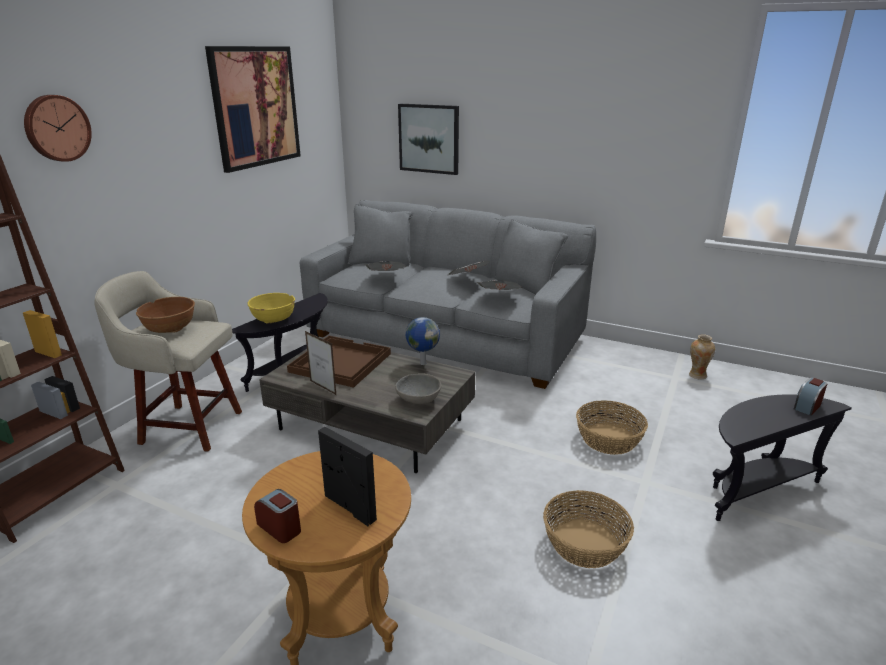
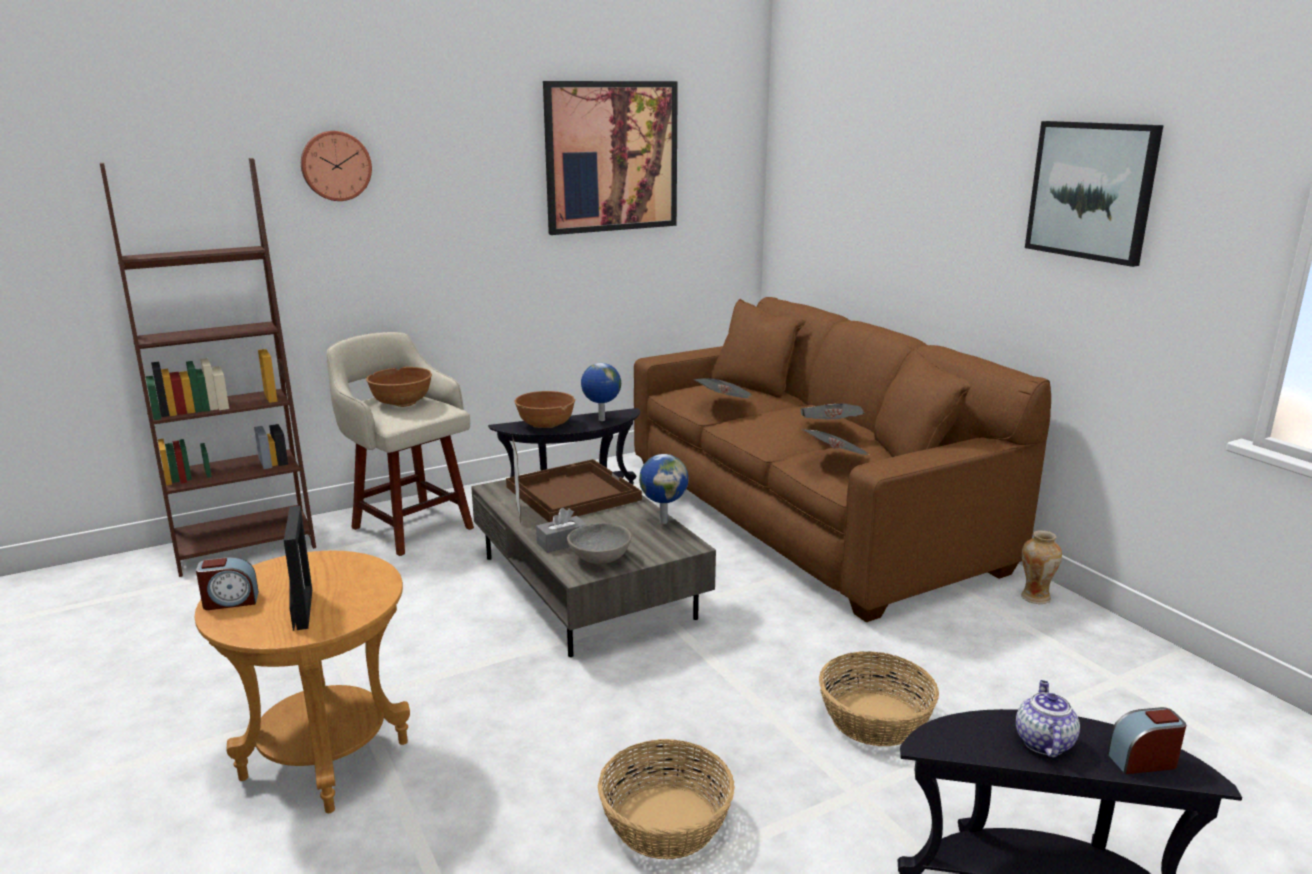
camera: 35 degrees right, 5 degrees down
yellow bowl [247,293,295,324] -> brown bowl [514,391,575,428]
alarm clock [254,489,301,543] -> alarm clock turned 90 degrees clockwise [196,557,259,610]
grey sofa [300,200,596,389] -> brown sofa [634,297,1051,622]
picture [398,104,459,175] -> picture moved to [1025,121,1164,267]
vase [689,334,715,380] -> vase moved to [1021,530,1062,604]
none -> grey tissue box [536,508,588,553]
none -> globe [581,363,621,421]
none -> teapot [1016,680,1080,758]

